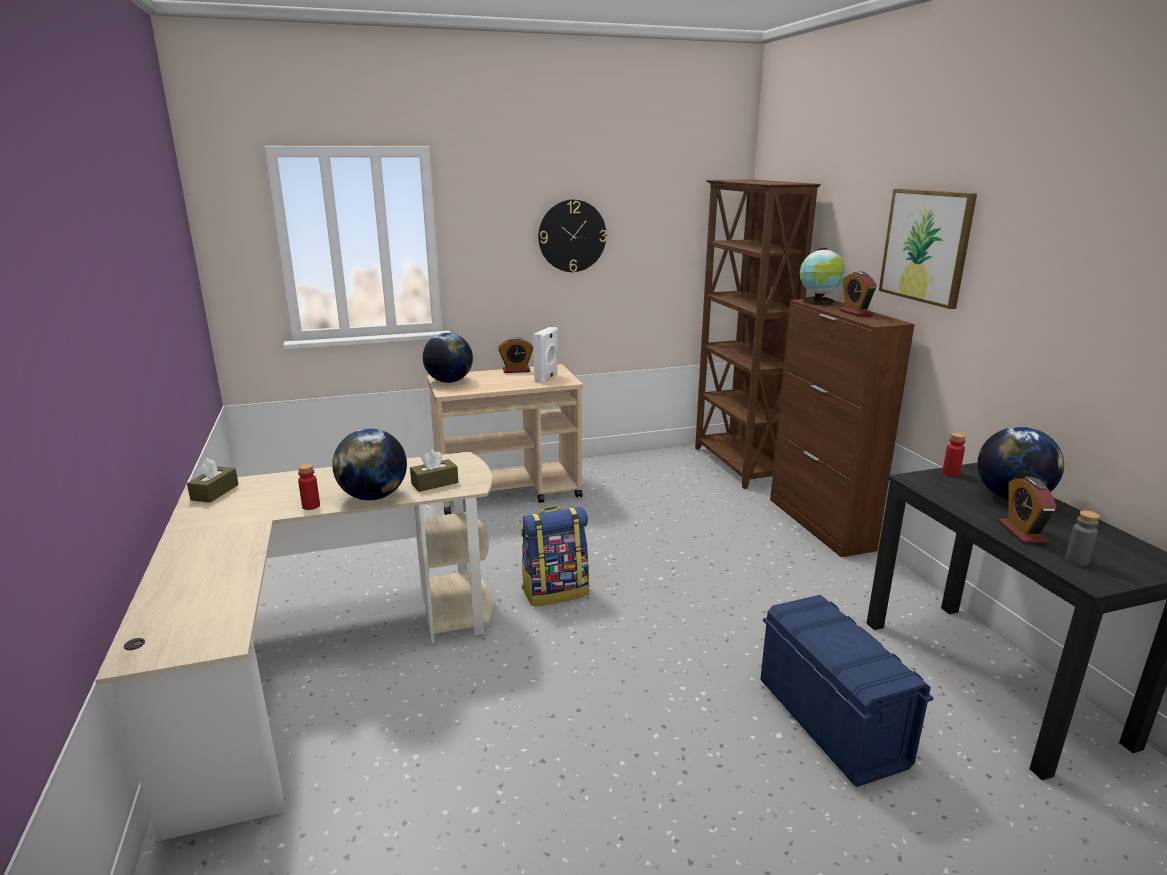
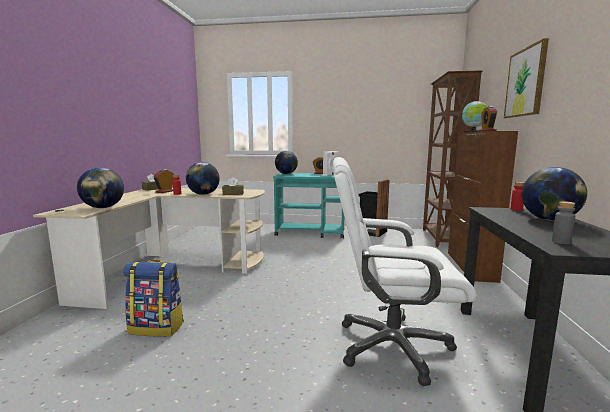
camera: 25 degrees right, 10 degrees down
beige cart [427,364,583,515] -> turquoise cart [273,173,344,239]
backpack [521,506,589,606] -> backpack moved to [123,260,184,337]
wall clock [538,200,607,272] -> none
blue storage box [761,595,933,787] -> white office chair [333,157,477,386]
alarm clock [999,477,1057,544] -> alarm clock moved to [153,170,175,193]
none -> globe [77,168,124,208]
none -> black trash can [359,180,389,237]

